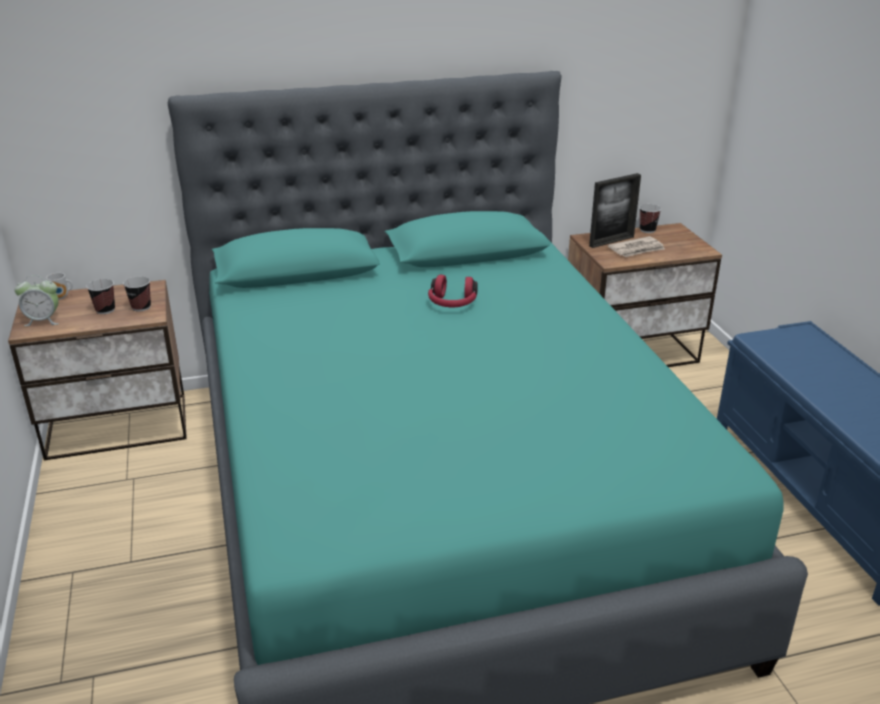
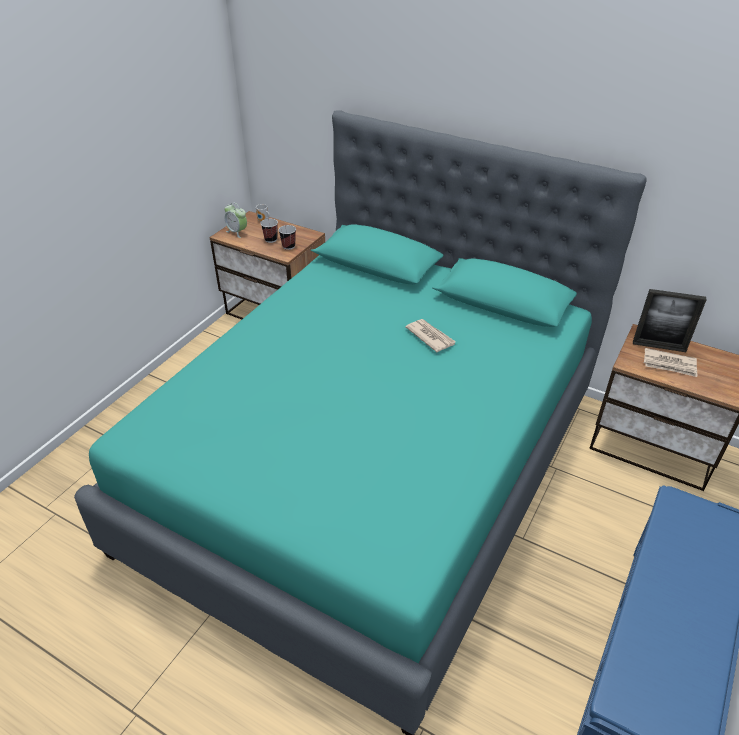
camera: 45 degrees right, 10 degrees up
red headphones [428,275,478,307] -> newspaper [405,319,456,352]
cup [639,204,661,233] -> none

